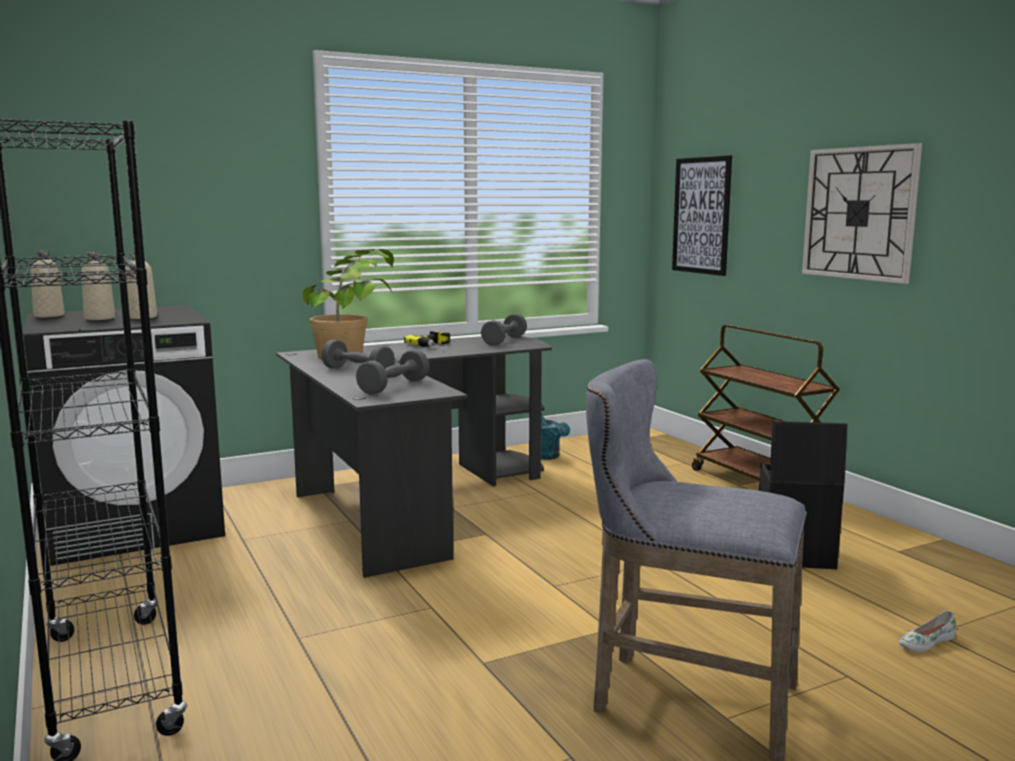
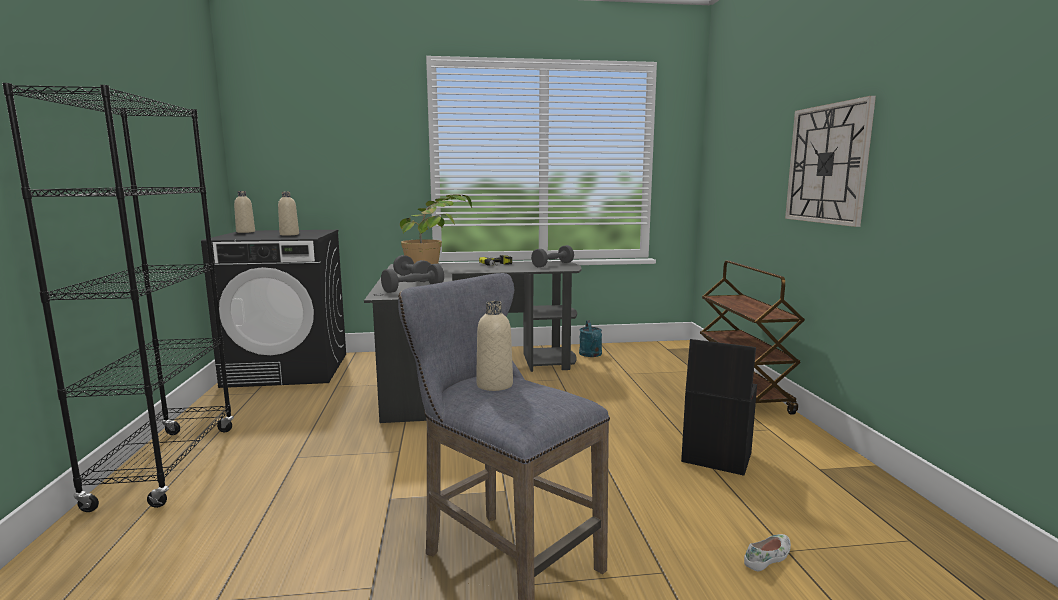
camera: 20 degrees right, 0 degrees up
beige bottle [81,252,115,320] -> beige bottle moved to [476,301,513,391]
picture [672,155,732,276] -> none
white shoe [899,611,956,652] -> white shoe turned 150 degrees clockwise [744,534,791,571]

